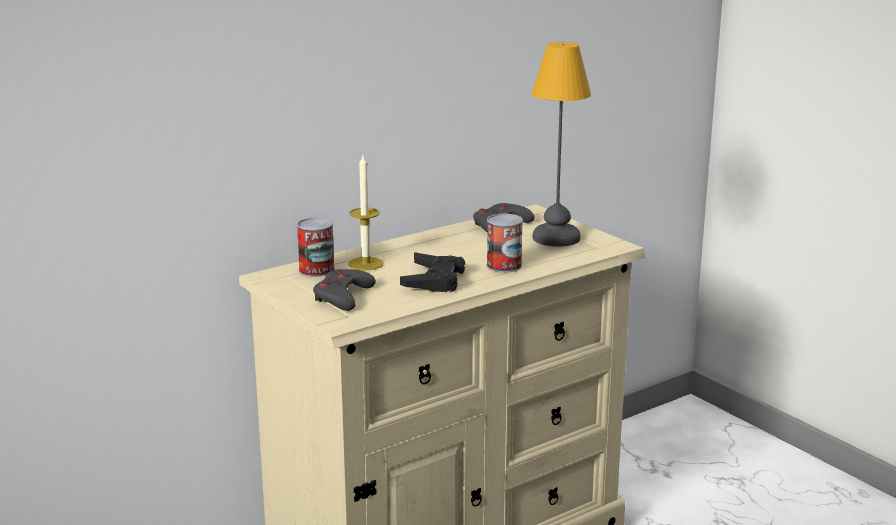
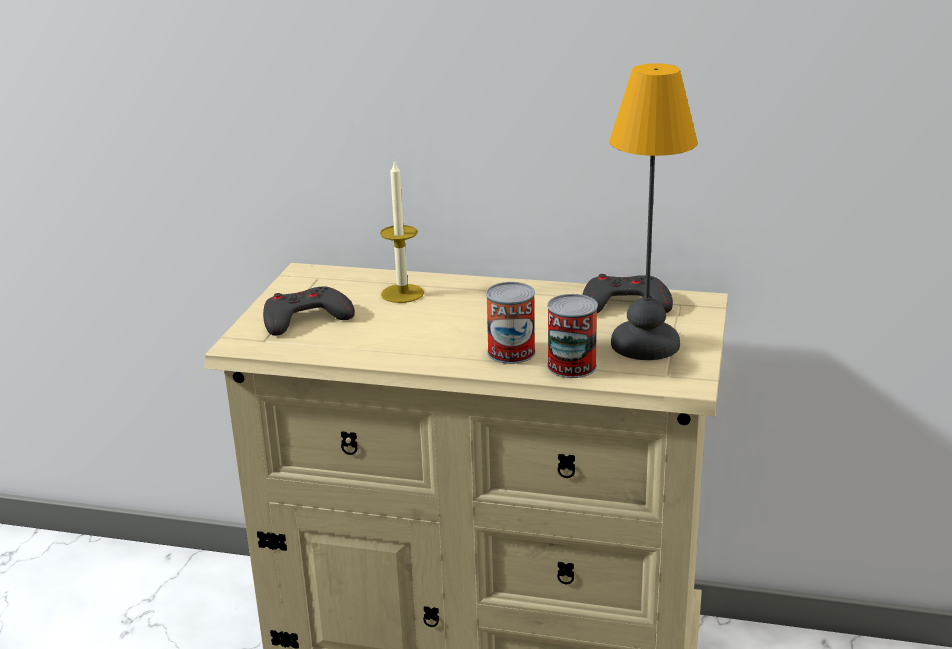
camera: 50 degrees right, 5 degrees up
can [297,217,335,277] -> can moved to [547,294,598,378]
black game controller [400,252,465,292] -> none

